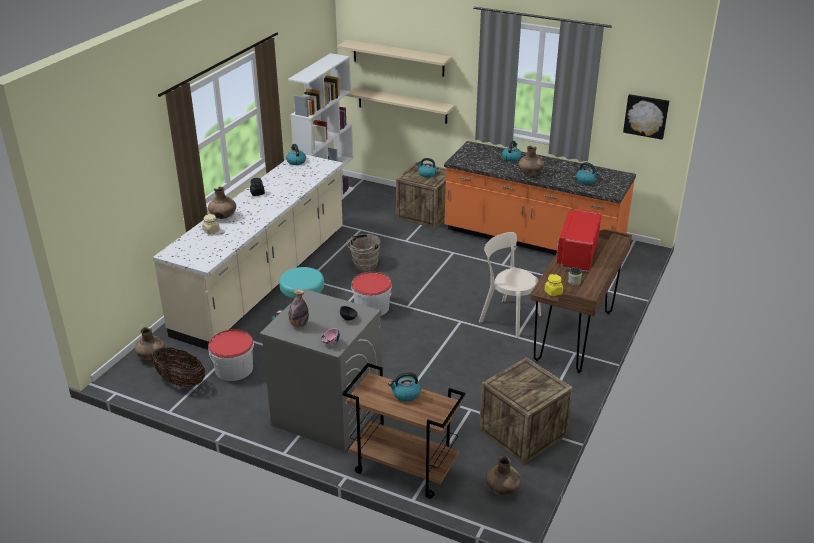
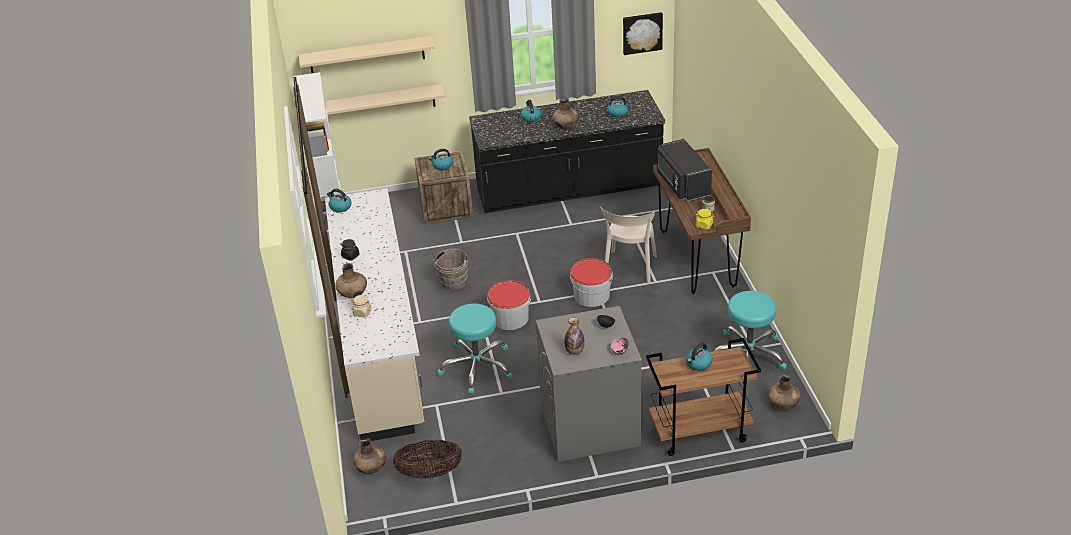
camera: 35 degrees left, 5 degrees up
bucket [208,329,254,381] -> bucket moved to [570,258,613,307]
orange counter [444,141,636,255] -> black counter [469,90,665,213]
beige chair [479,232,541,337] -> beige chair turned 75 degrees counterclockwise [600,207,657,283]
crate [479,358,573,464] -> turquoise stool [713,291,787,382]
red microwave [557,209,602,272] -> black microwave [657,139,712,201]

